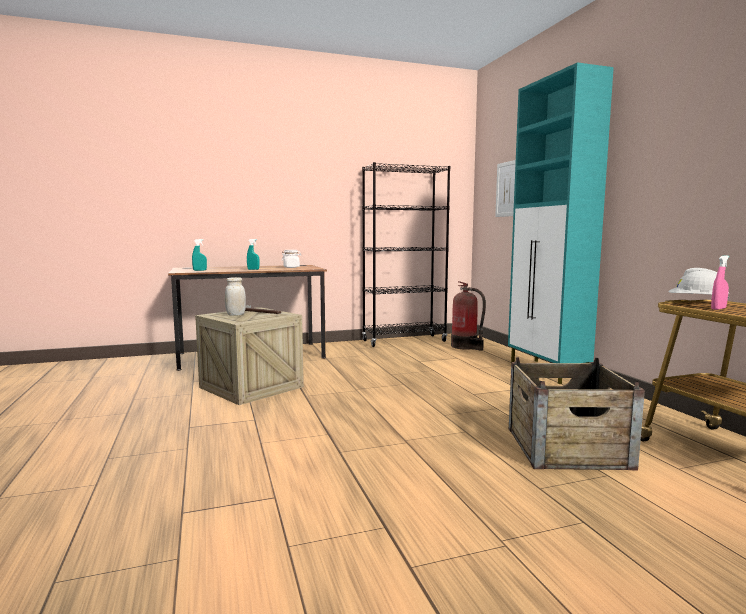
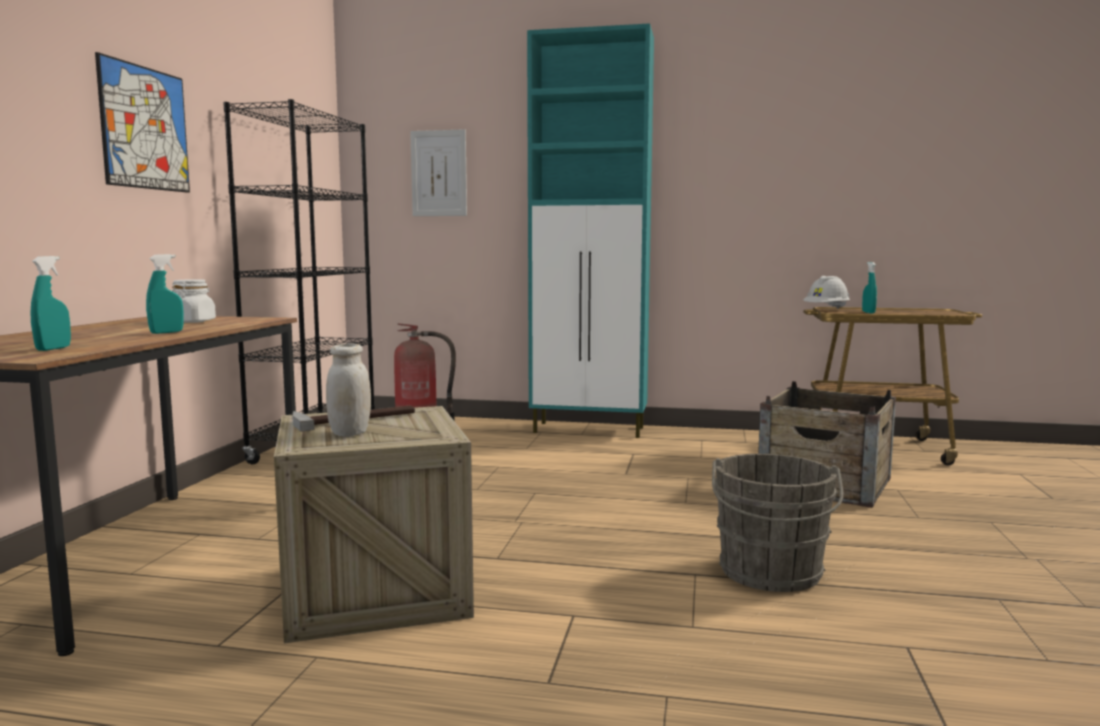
camera: 60 degrees left, 0 degrees up
pink spray bottle [711,255,729,310] -> turquoise spray bottle [862,262,877,313]
none -> picture [95,52,190,193]
none -> grey bucket [712,454,843,592]

